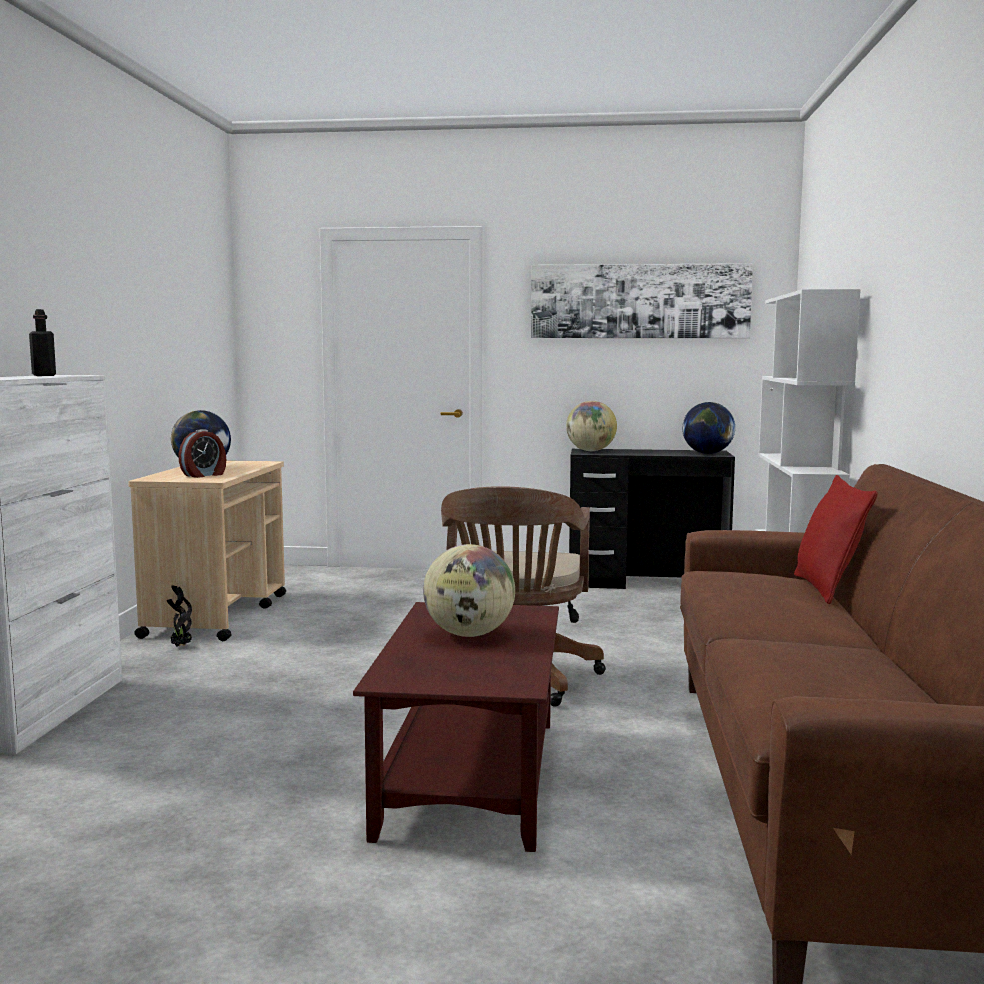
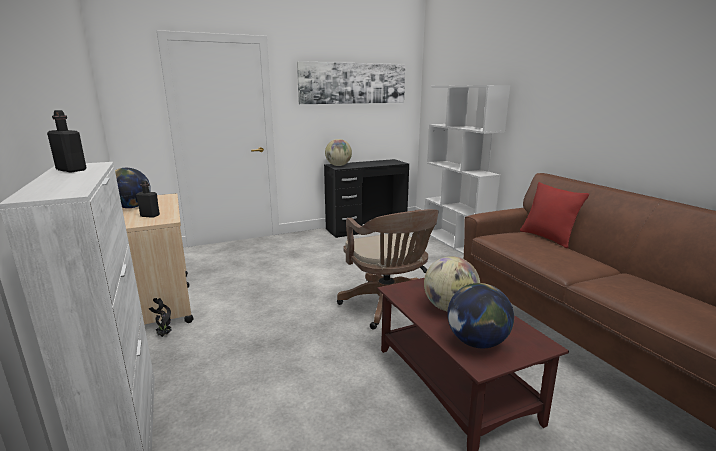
camera: 30 degrees left, 10 degrees up
alarm clock [179,429,226,478] -> black bottle [136,181,160,218]
globe [682,402,735,454] -> globe moved to [447,283,514,349]

